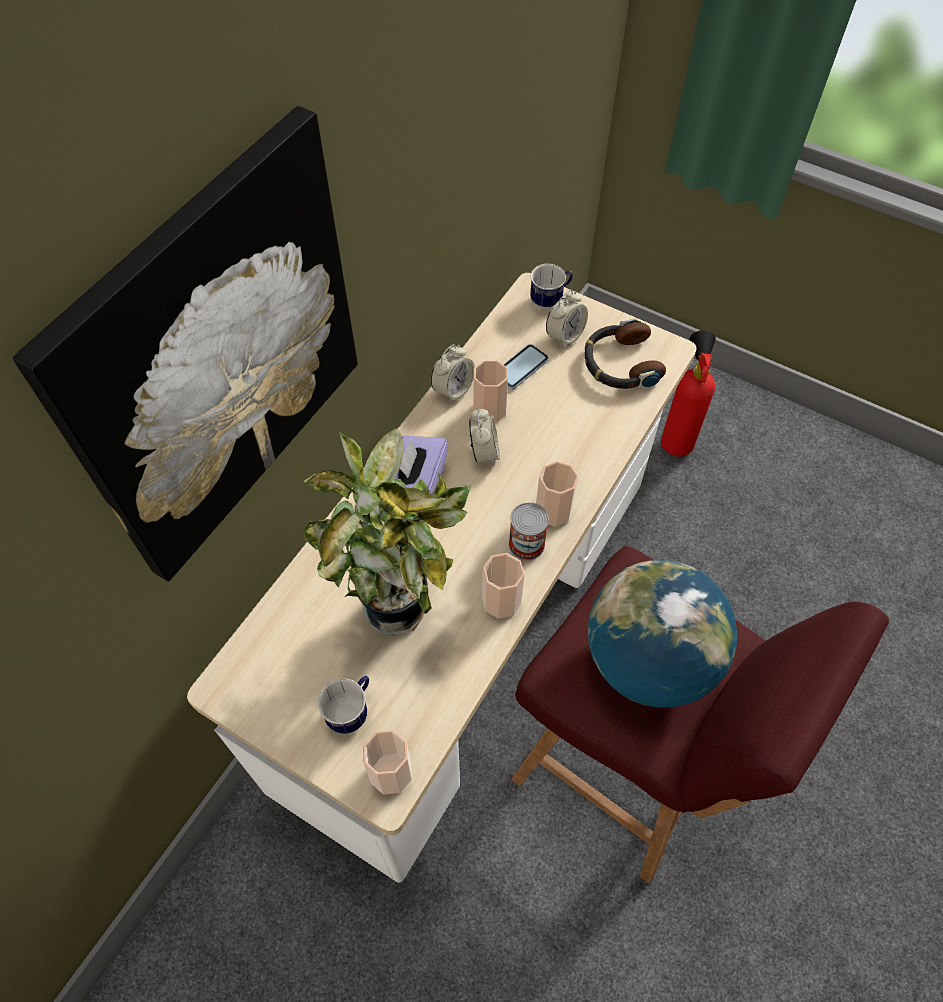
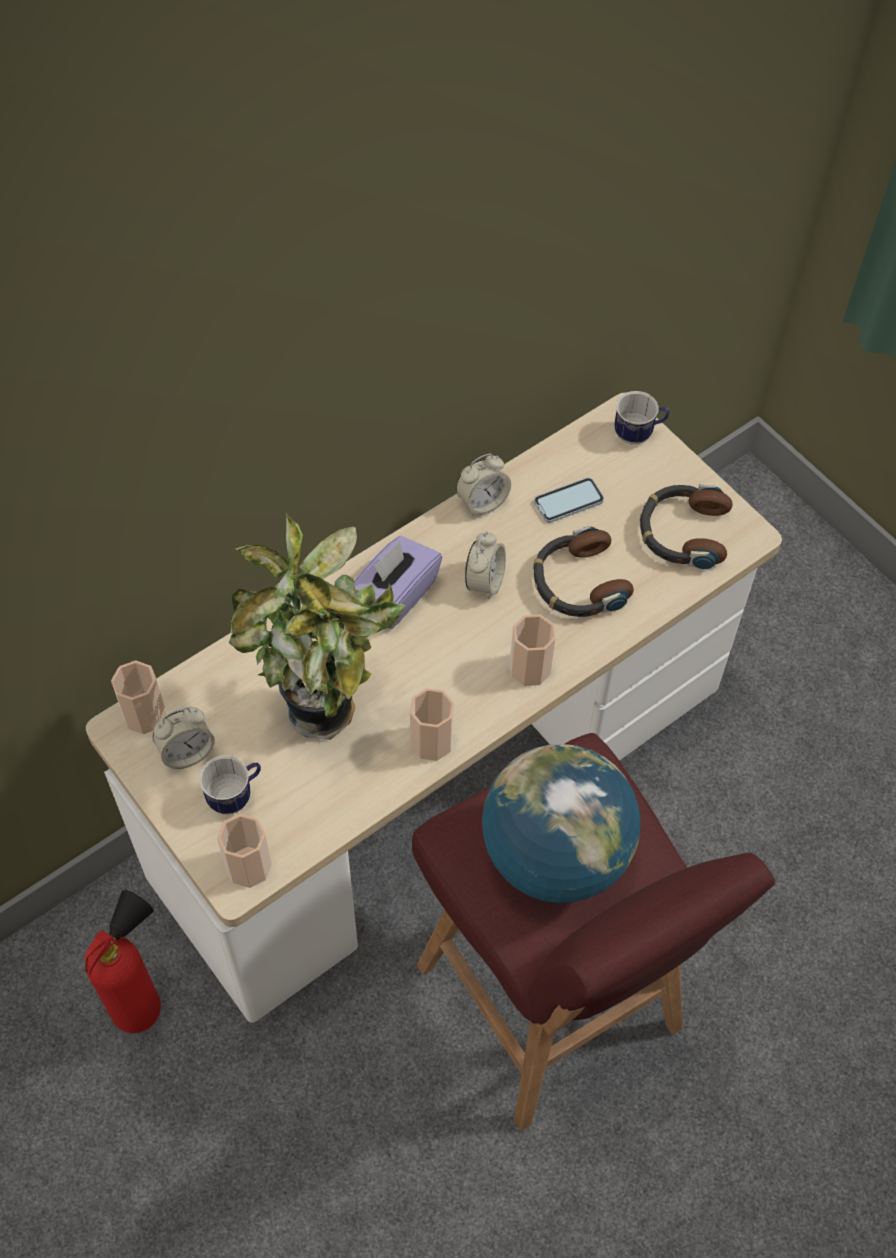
camera: 20 degrees right, 0 degrees up
picture [13,106,358,582] -> none
cup [473,360,508,423] -> cup moved to [111,661,167,734]
can [509,502,549,560] -> none
alarm clock [546,290,588,348] -> alarm clock moved to [152,707,215,769]
fire extinguisher [661,330,716,457] -> fire extinguisher moved to [84,890,161,1033]
none -> headphones [533,526,634,617]

